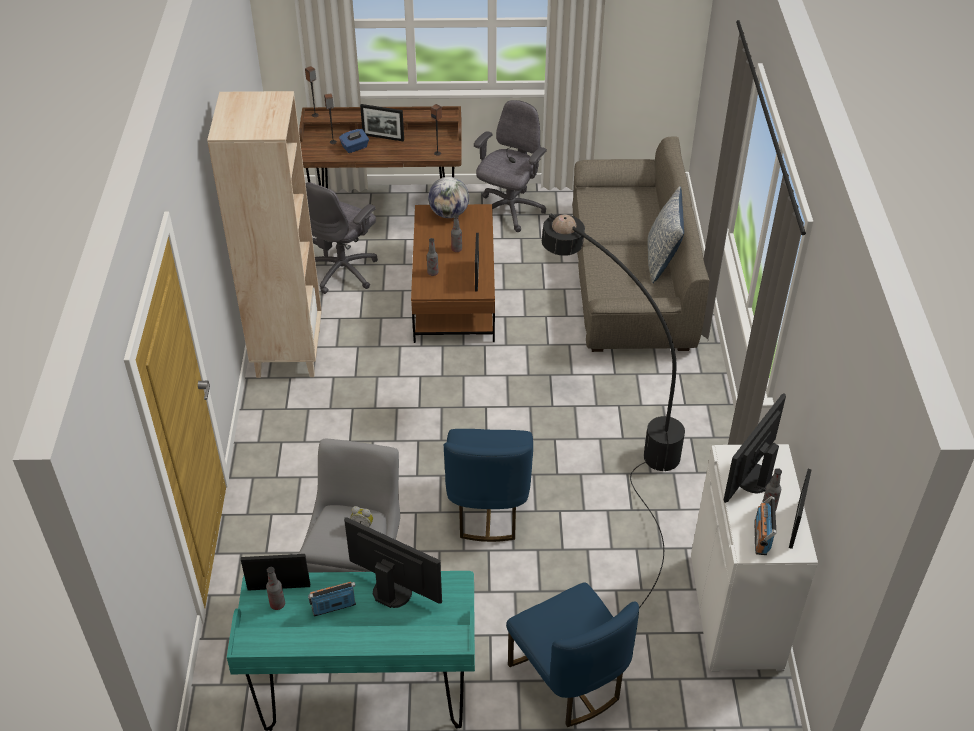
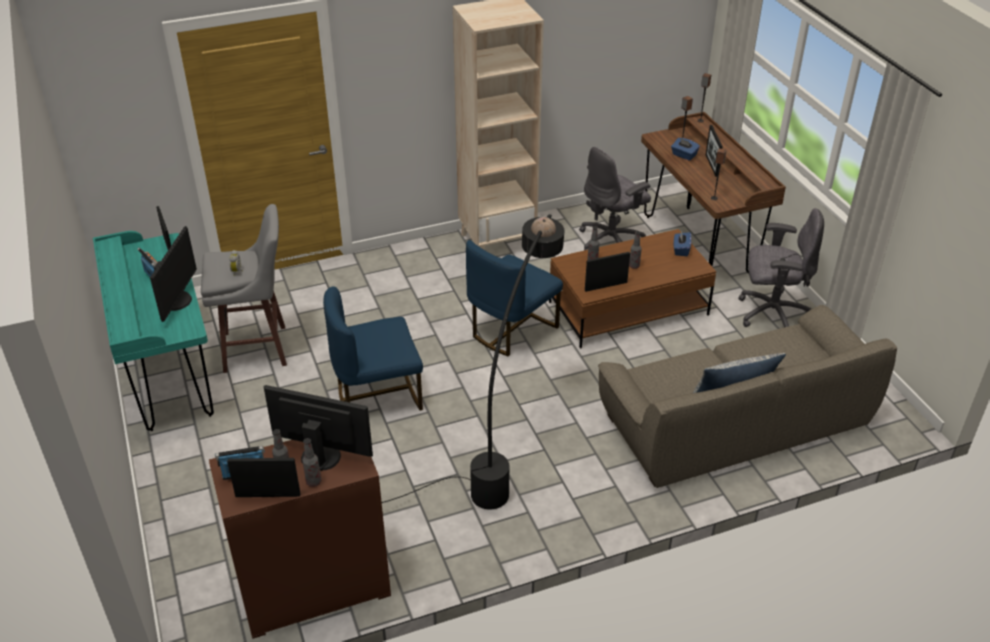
camera: 70 degrees right, 5 degrees down
bottle [266,567,285,610] -> bottle moved to [302,438,321,487]
grey office chair [306,182,378,294] -> grey office chair turned 45 degrees counterclockwise [579,147,651,250]
globe [428,177,469,218] -> blue tissue box [674,231,691,256]
blue chair [506,582,639,727] -> blue chair moved to [466,240,563,357]
white cabinet [691,444,818,672] -> brown cabinet [209,440,391,639]

